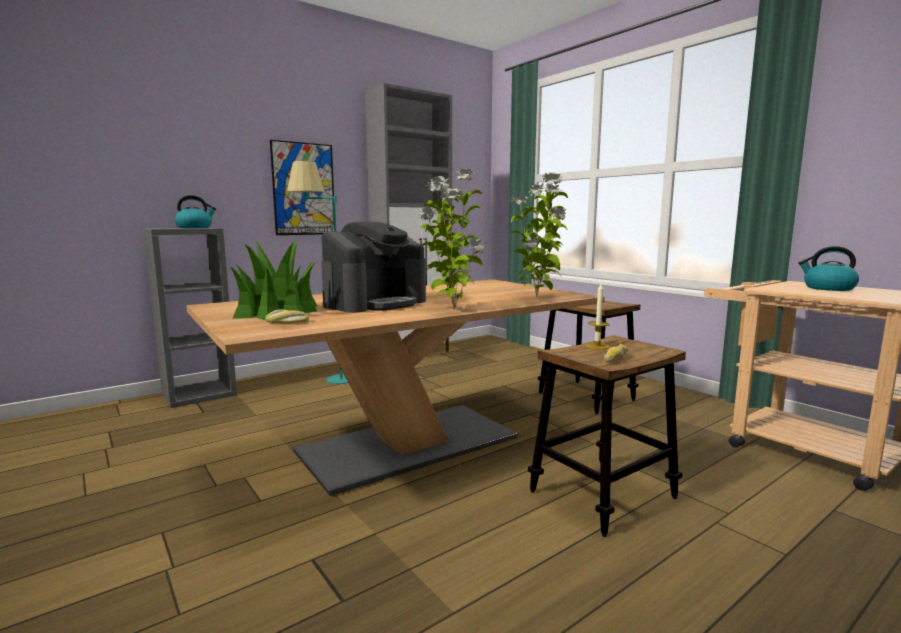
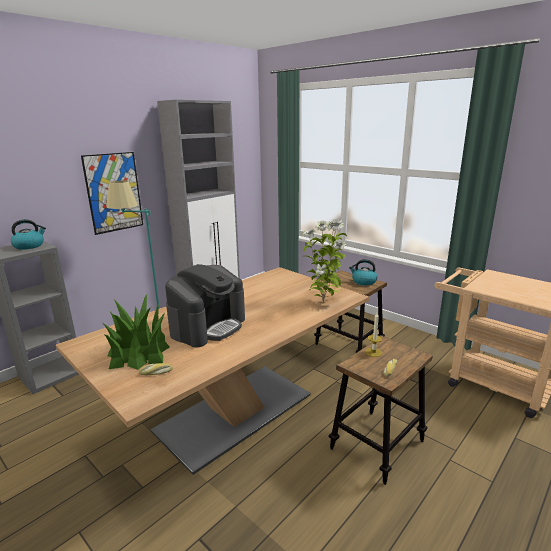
camera: 10 degrees left, 10 degrees up
potted plant [418,168,484,310] -> none
kettle [798,246,859,291] -> kettle moved to [349,259,377,285]

